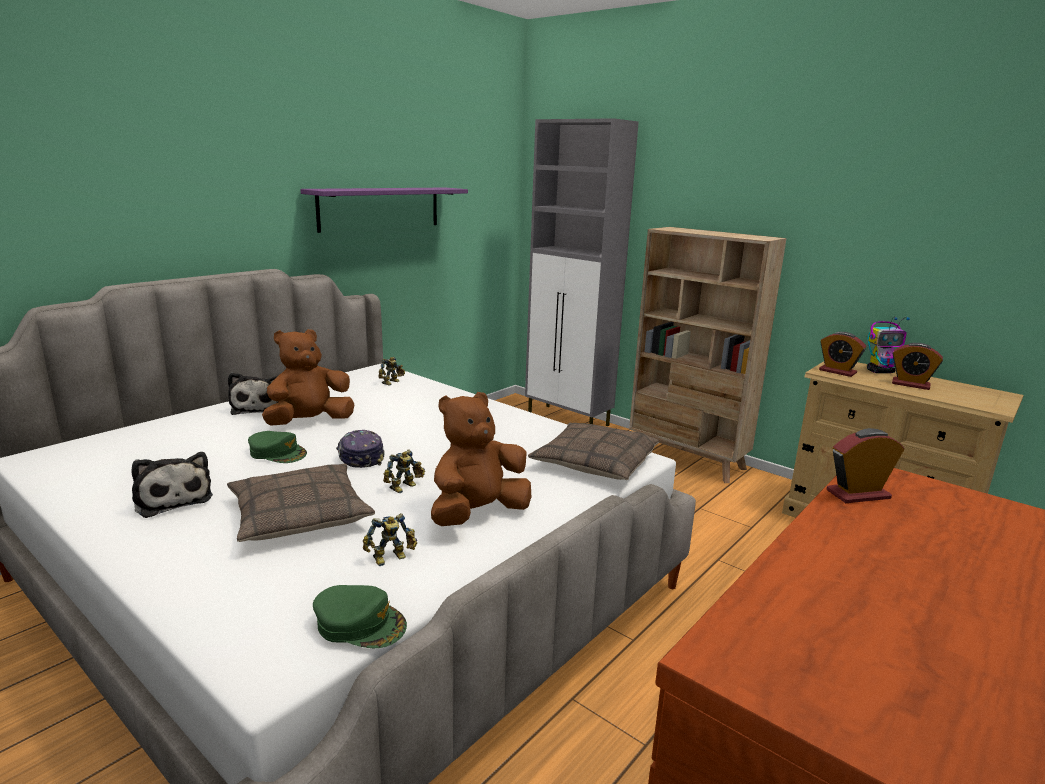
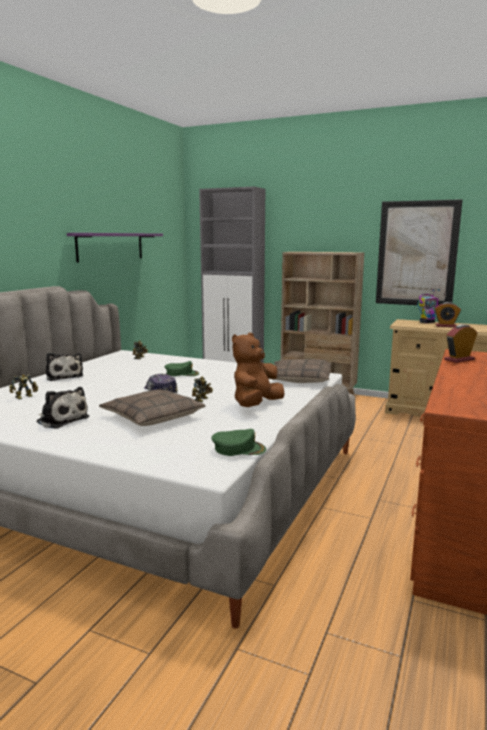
camera: 15 degrees left, 5 degrees down
green cap [248,431,307,463] -> green cap moved to [164,361,199,376]
brown plush toy [262,329,354,426] -> none
toy robot [363,513,417,566] -> toy robot moved to [9,374,38,400]
alarm clock [819,332,866,377] -> none
none -> picture [376,199,463,305]

